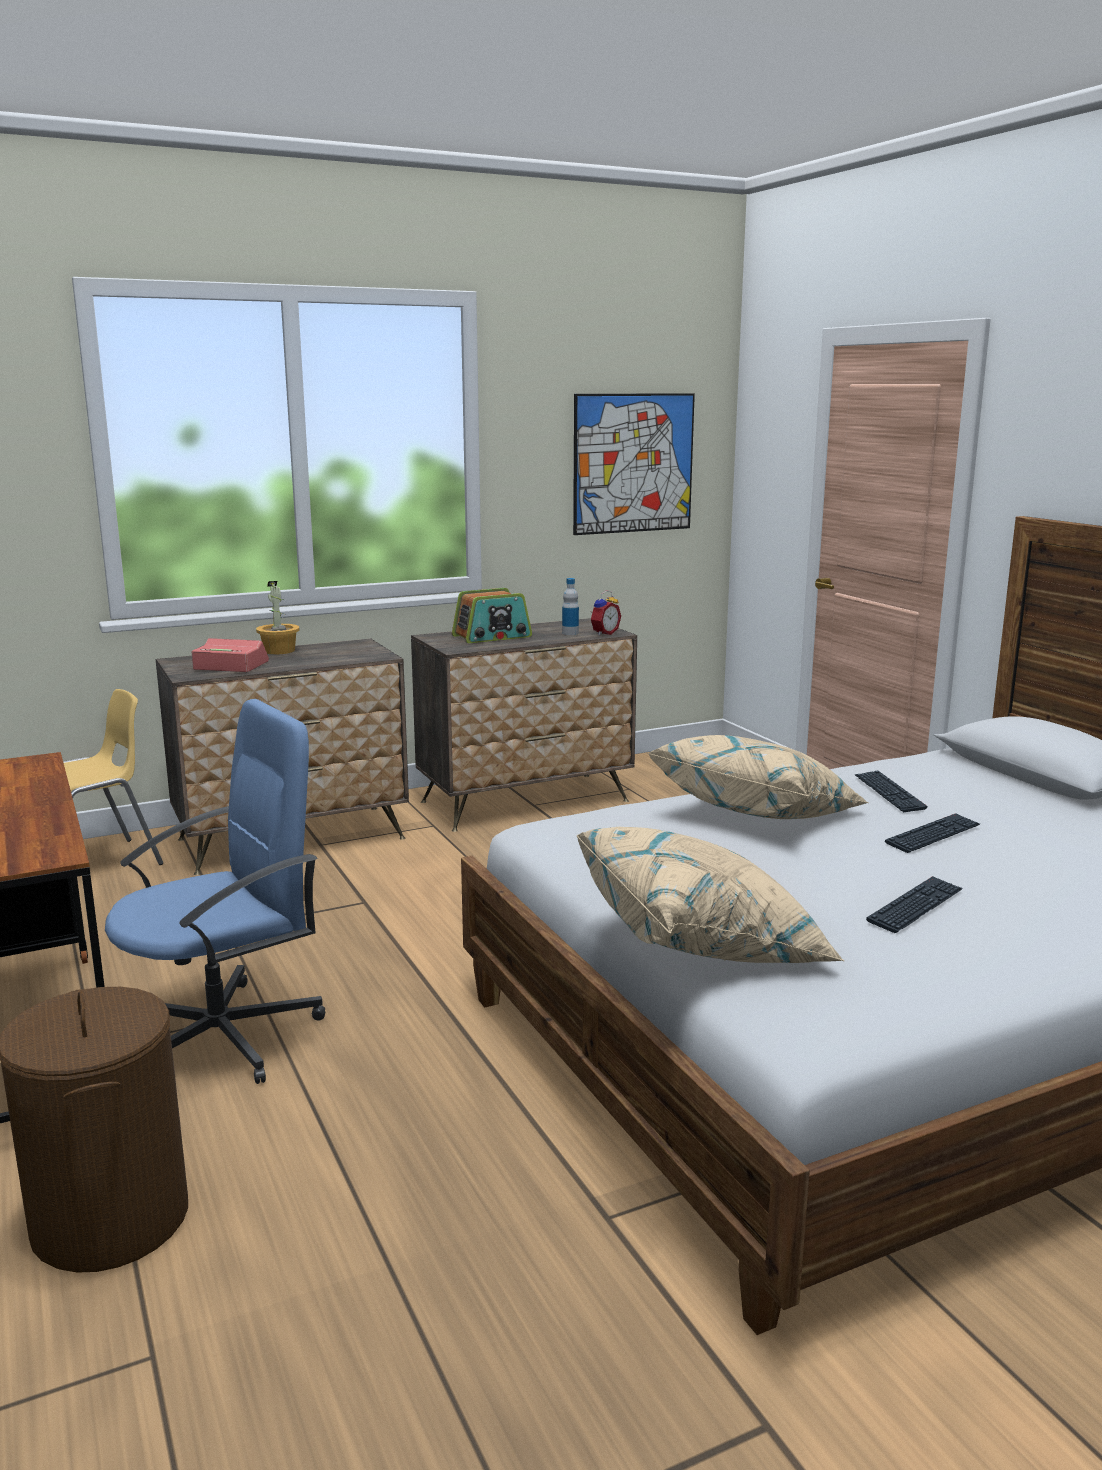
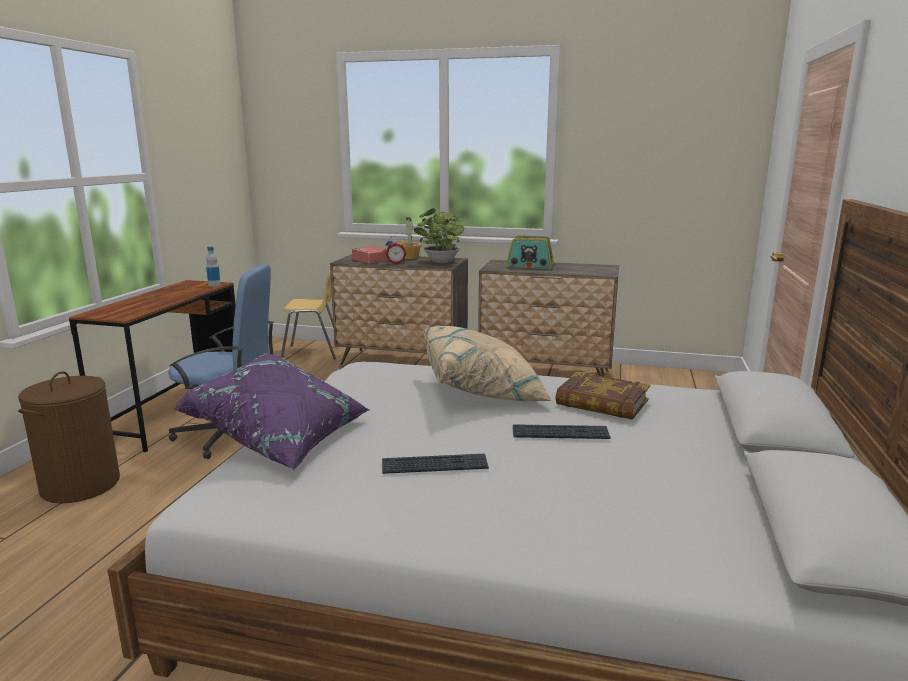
camera: 40 degrees right, 0 degrees up
bottle [562,578,579,635] -> bottle moved to [206,246,221,287]
picture [573,393,695,535] -> none
beige pillow [576,827,844,963] -> purple pillow [174,353,369,470]
alarm clock [591,590,621,636] -> alarm clock moved to [385,236,406,264]
keyboard [855,771,927,812] -> book [555,372,650,420]
none -> potted plant [414,208,464,263]

